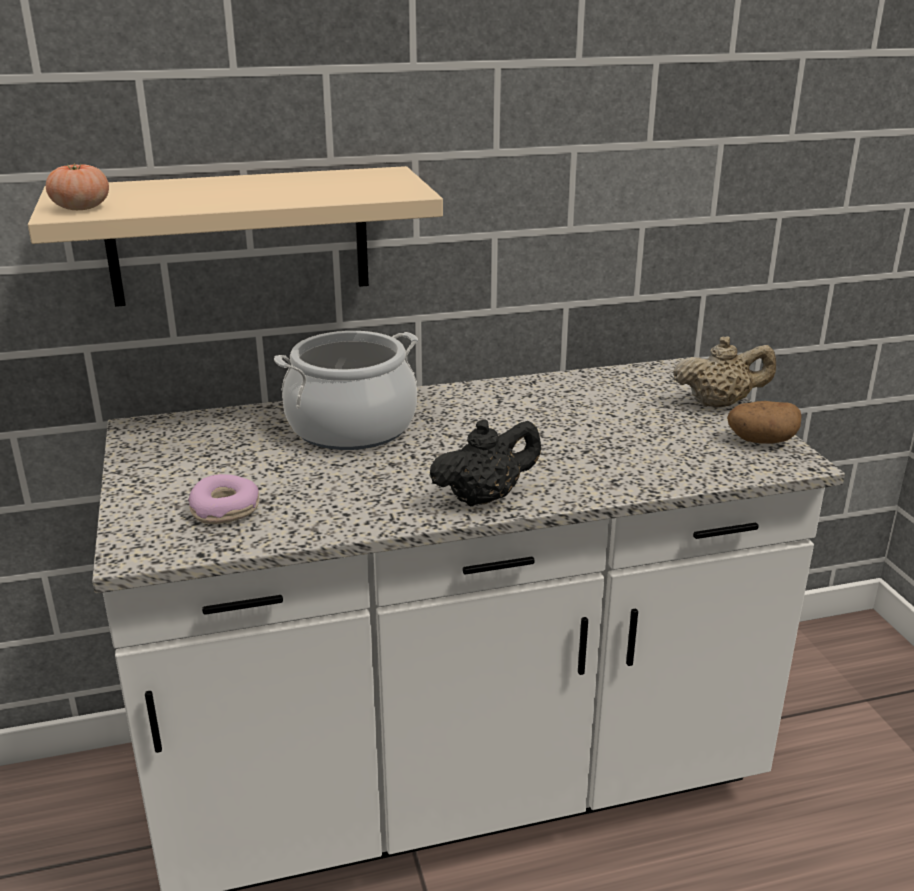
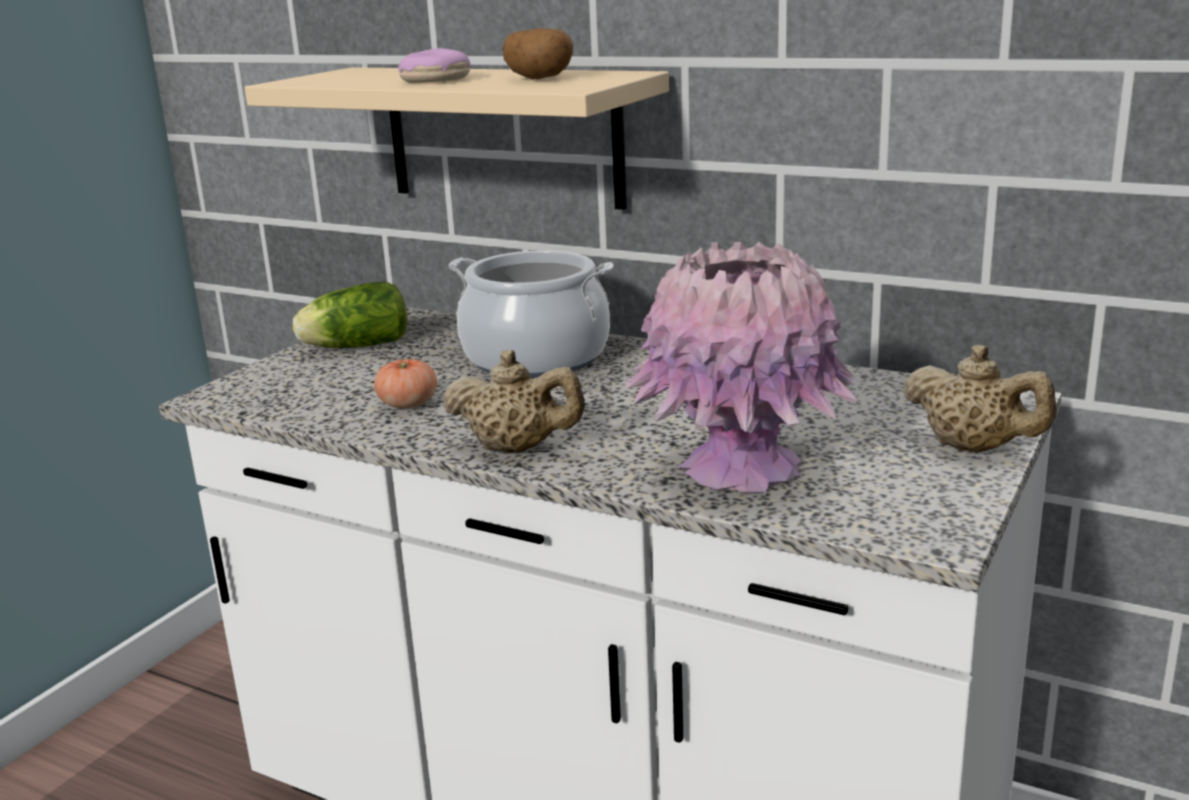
camera: 45 degrees right, 5 degrees down
tomato [46,163,109,210] -> tomato moved to [374,359,437,408]
donut [188,474,259,524] -> donut moved to [398,48,470,83]
black teapot [429,419,541,507] -> beige teapot [443,350,585,453]
potato [727,401,801,444] -> potato moved to [503,28,573,79]
none -> lettuce [293,282,408,348]
none -> pink vase [626,242,858,493]

